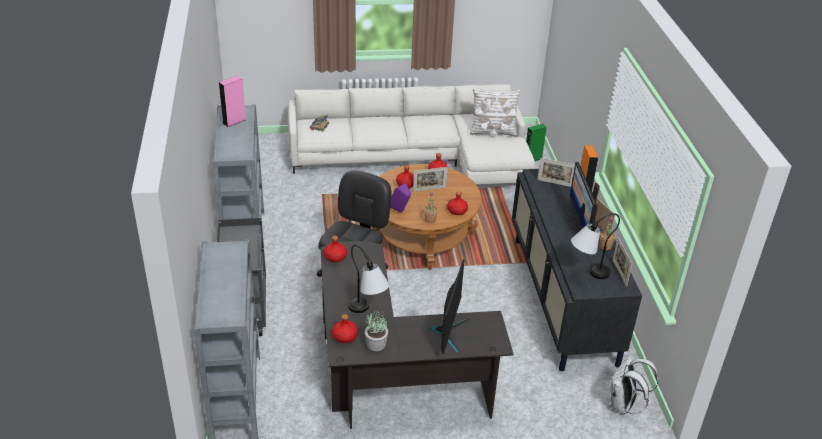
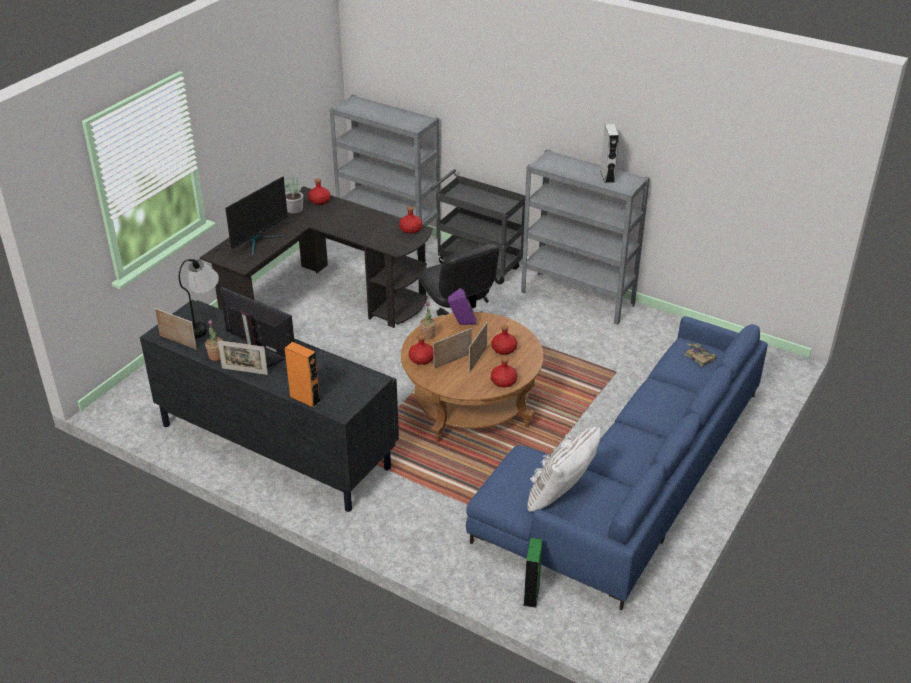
camera: 130 degrees right, 0 degrees up
pink speaker [219,76,246,127] -> grey speaker [600,124,619,183]
white sofa [288,84,535,185] -> blue sofa [466,316,768,611]
table lamp [348,245,389,313] -> none
monitor [429,259,469,354] -> monitor turned 105 degrees counterclockwise [225,176,288,256]
picture frame [537,158,575,187] -> picture frame moved to [433,328,472,369]
white backpack [610,355,658,414] -> none

